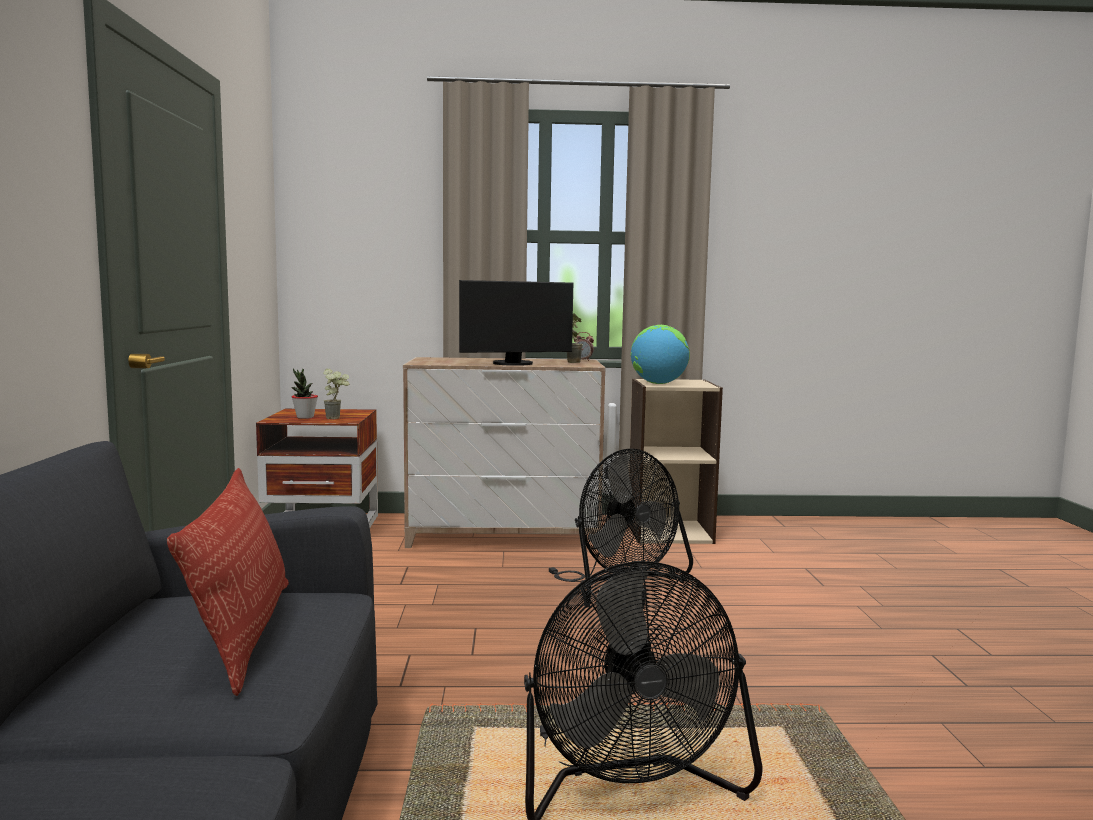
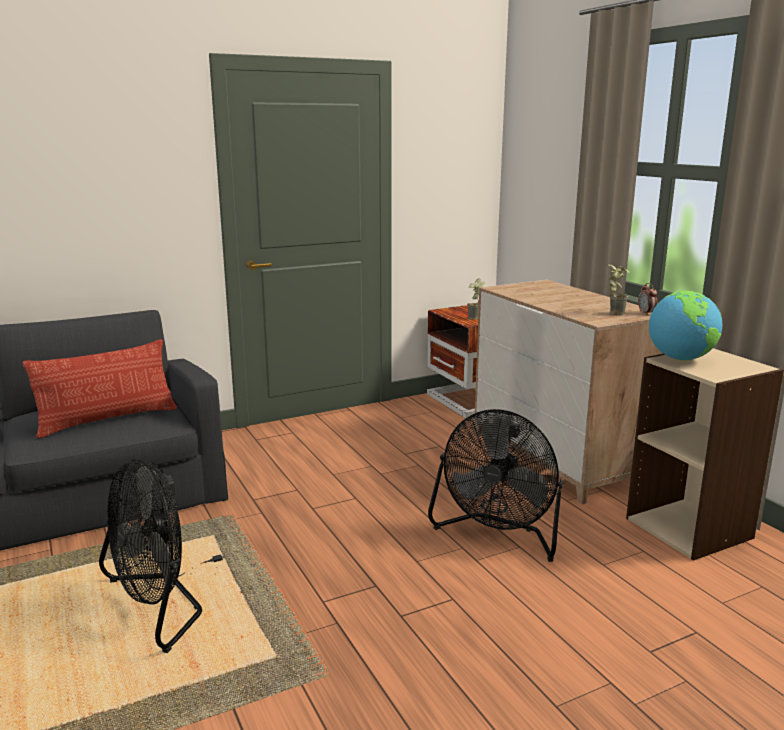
camera: 65 degrees right, 10 degrees up
potted plant [291,368,318,419] -> none
monitor [459,280,573,366] -> none

